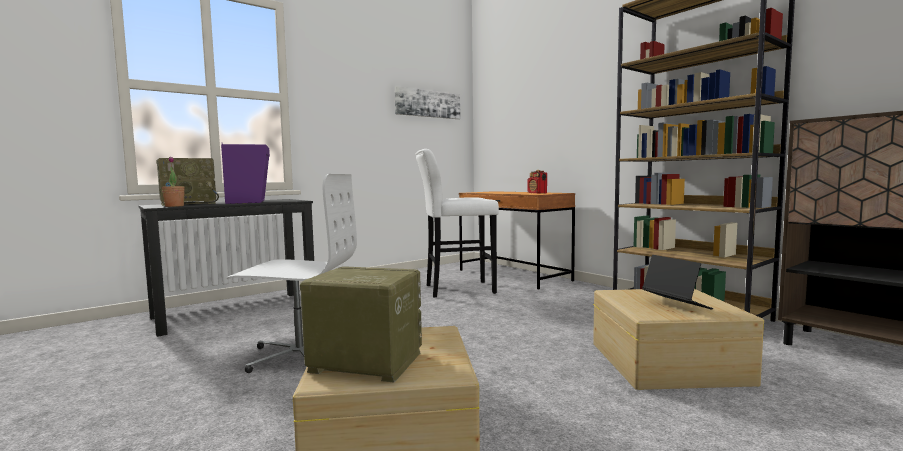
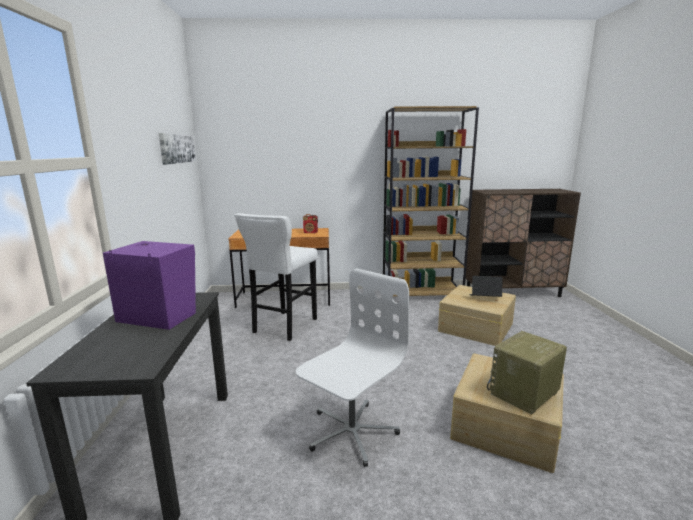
camera: 55 degrees left, 10 degrees up
radio [156,158,219,206] -> none
potted plant [162,157,184,207] -> none

